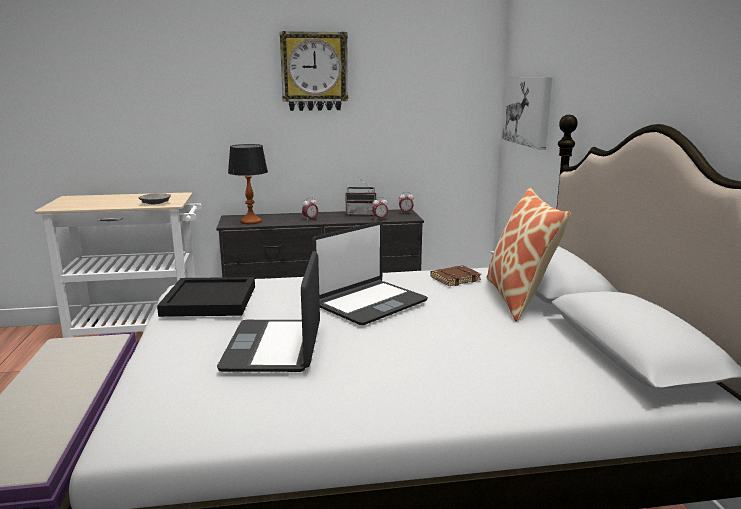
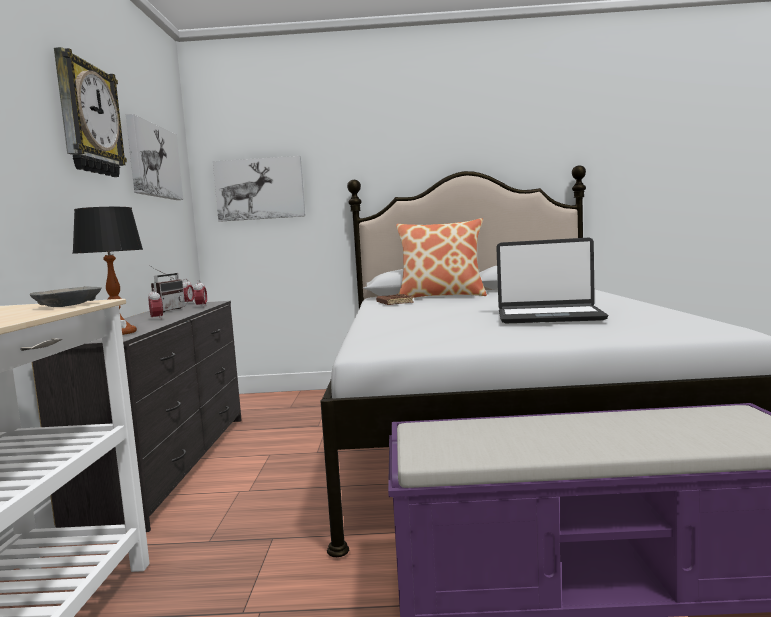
camera: 80 degrees left, 10 degrees down
black tray [157,277,255,317] -> none
laptop [312,221,428,325] -> none
none -> picture [126,114,183,200]

